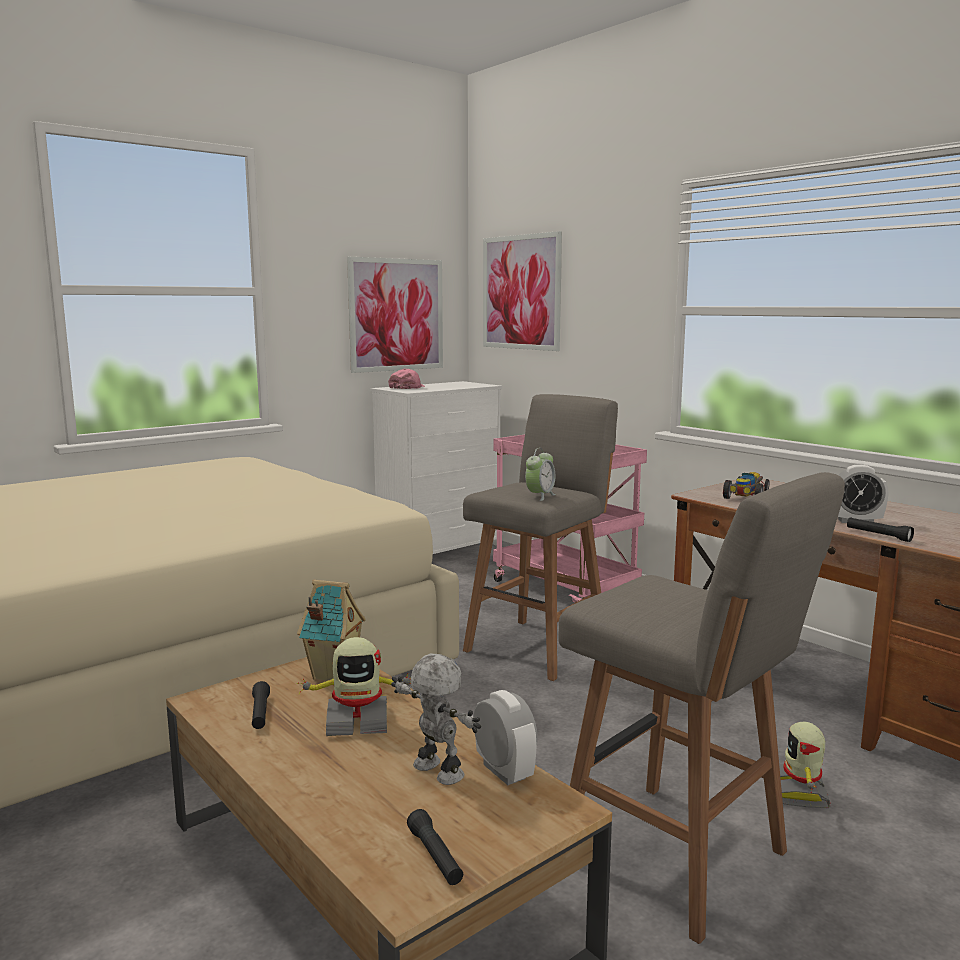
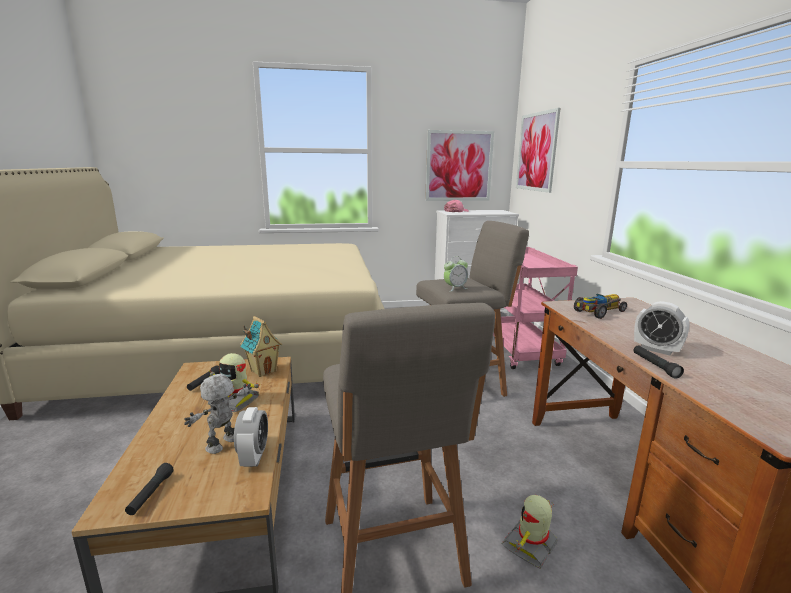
camera: 30 degrees right, 5 degrees up
toy robot [391,654,481,785] -> toy robot turned 135 degrees counterclockwise [184,374,252,454]

